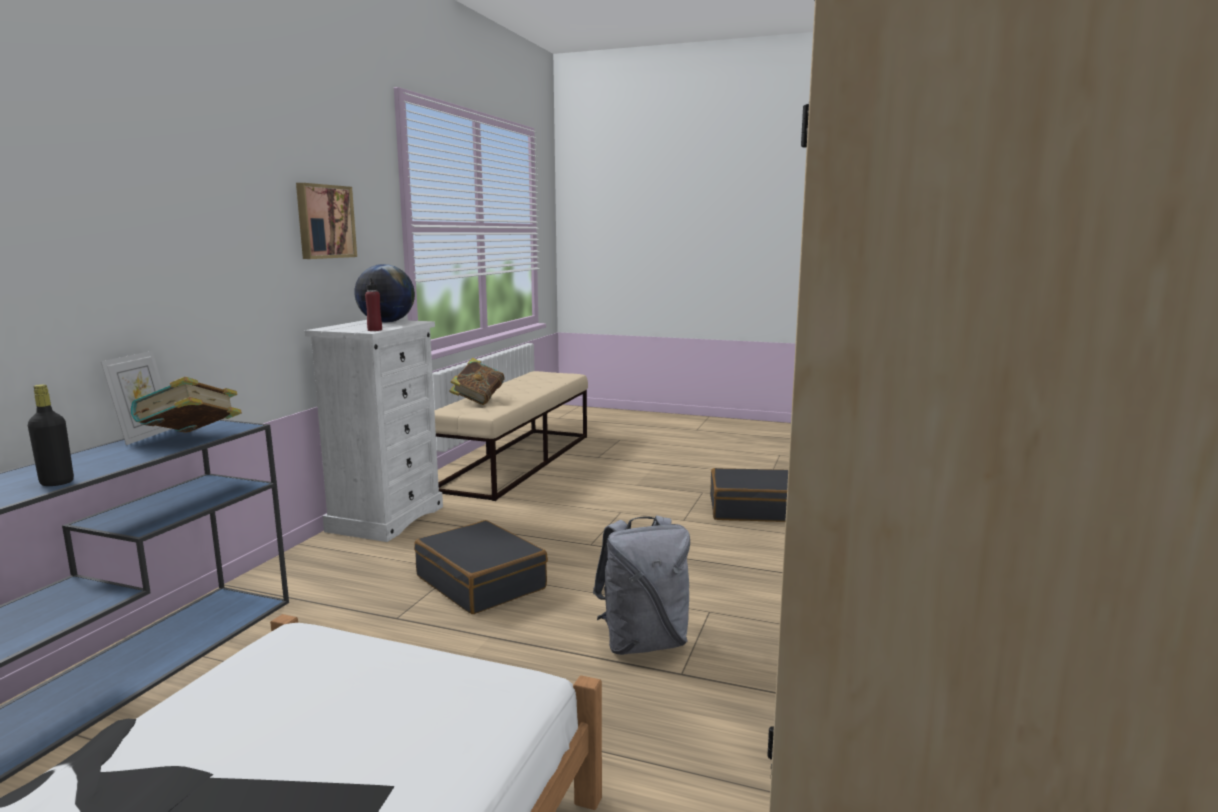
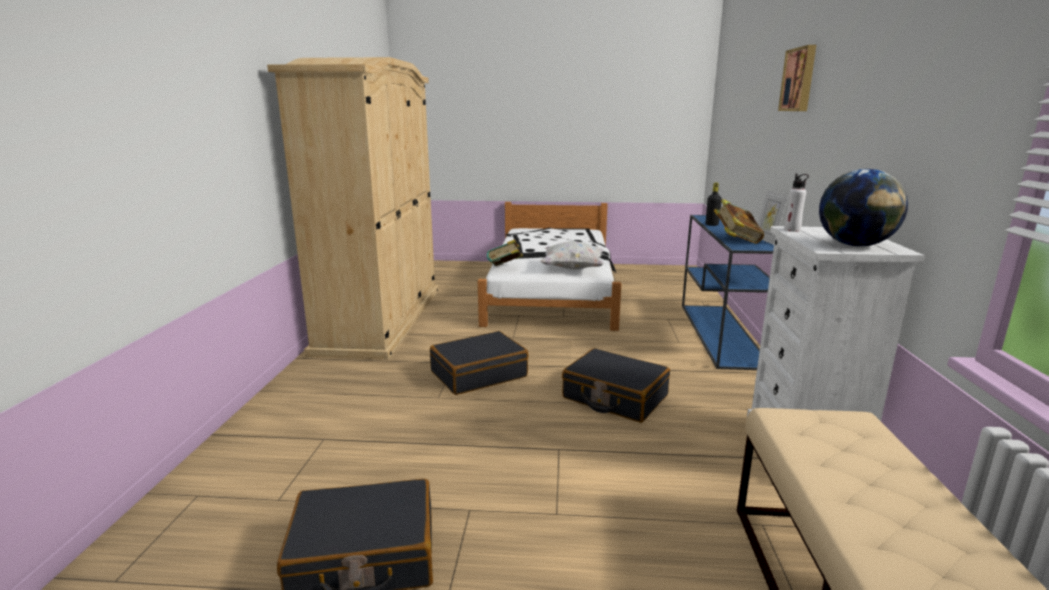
camera: 165 degrees right, 5 degrees up
picture [296,183,357,259] -> picture moved to [778,45,816,111]
red bottle [365,277,382,331] -> white bottle [784,174,809,232]
book [449,358,504,405] -> book moved to [487,239,523,266]
grey backpack [593,515,690,655] -> black suitcase [430,331,528,395]
none -> white pillow [540,241,604,270]

